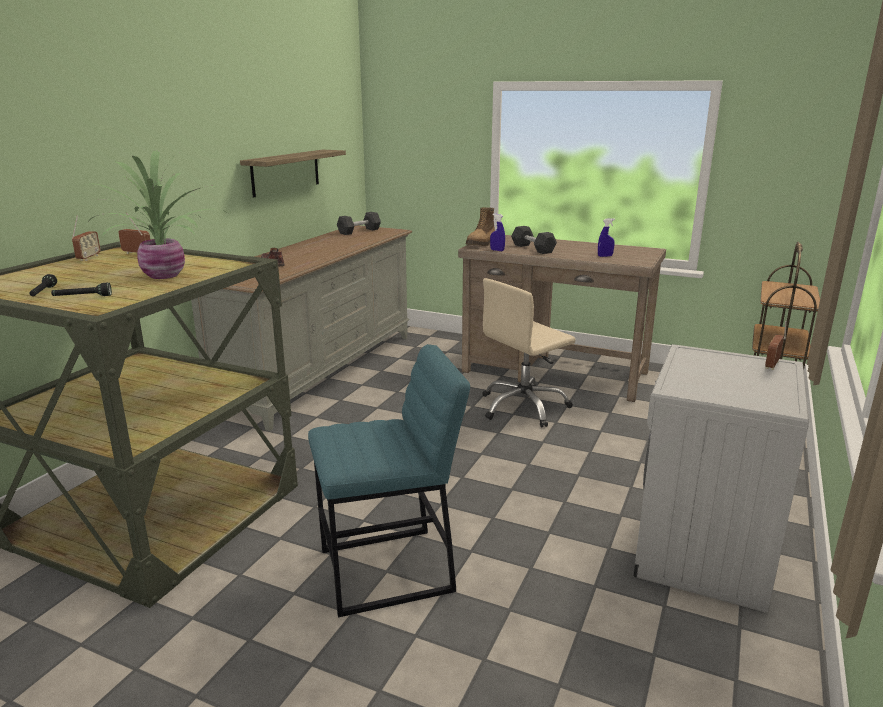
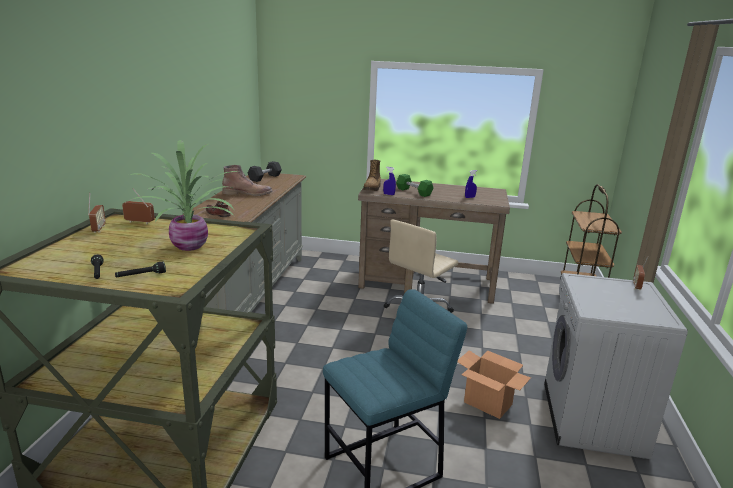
camera: 15 degrees left, 0 degrees up
shelf [240,150,346,197] -> none
grey dumbbell [511,226,557,254] -> green dumbbell [396,174,434,197]
none -> brown boot [222,165,273,196]
none -> cardboard box [457,350,531,419]

